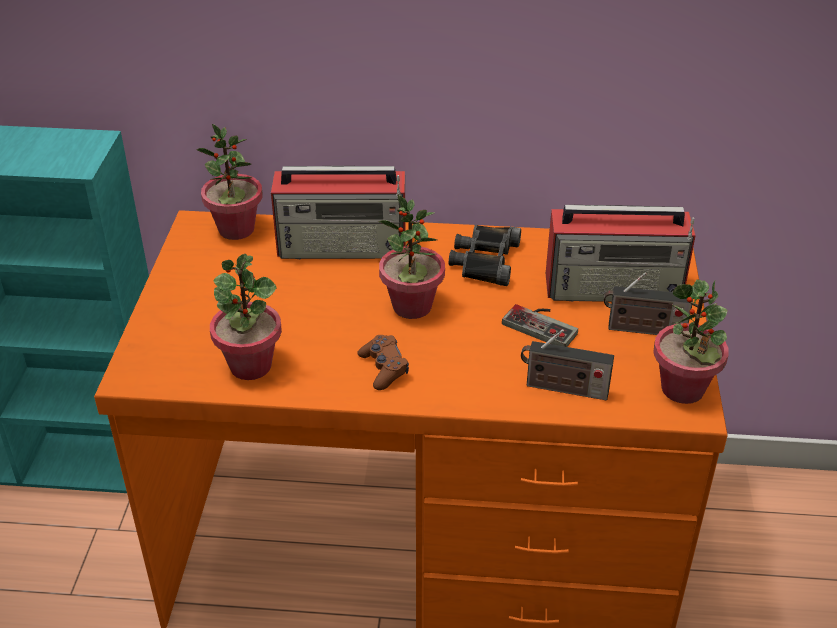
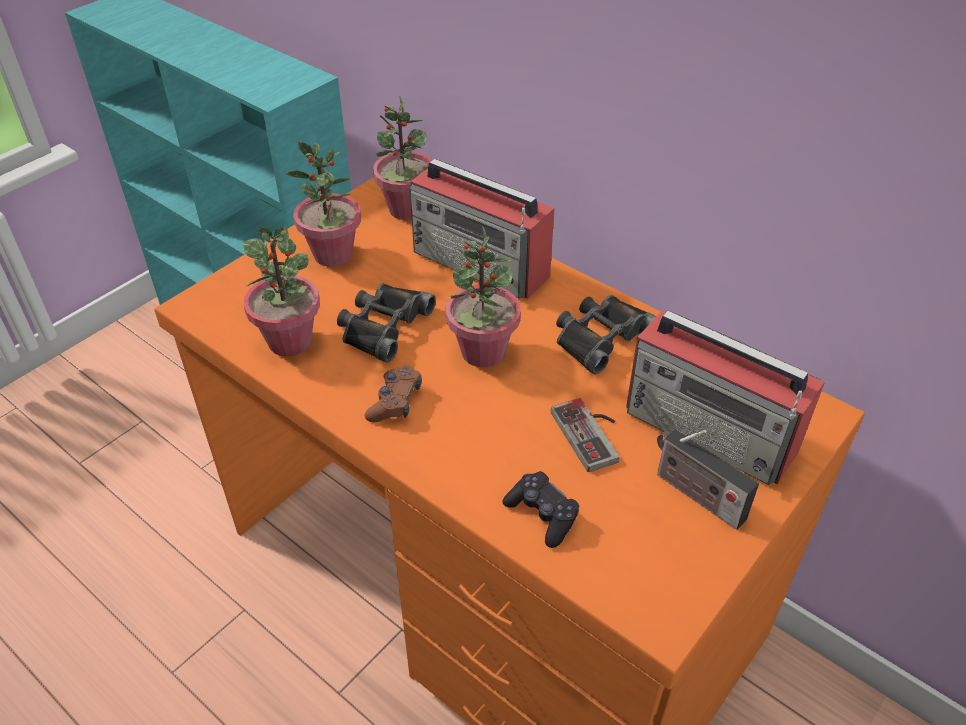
camera: 35 degrees right, 5 degrees up
radio [521,329,614,400] -> black game controller [502,471,579,548]
potted plant [653,279,729,404] -> potted plant moved to [286,142,361,267]
none -> black binoculars [337,283,436,363]

